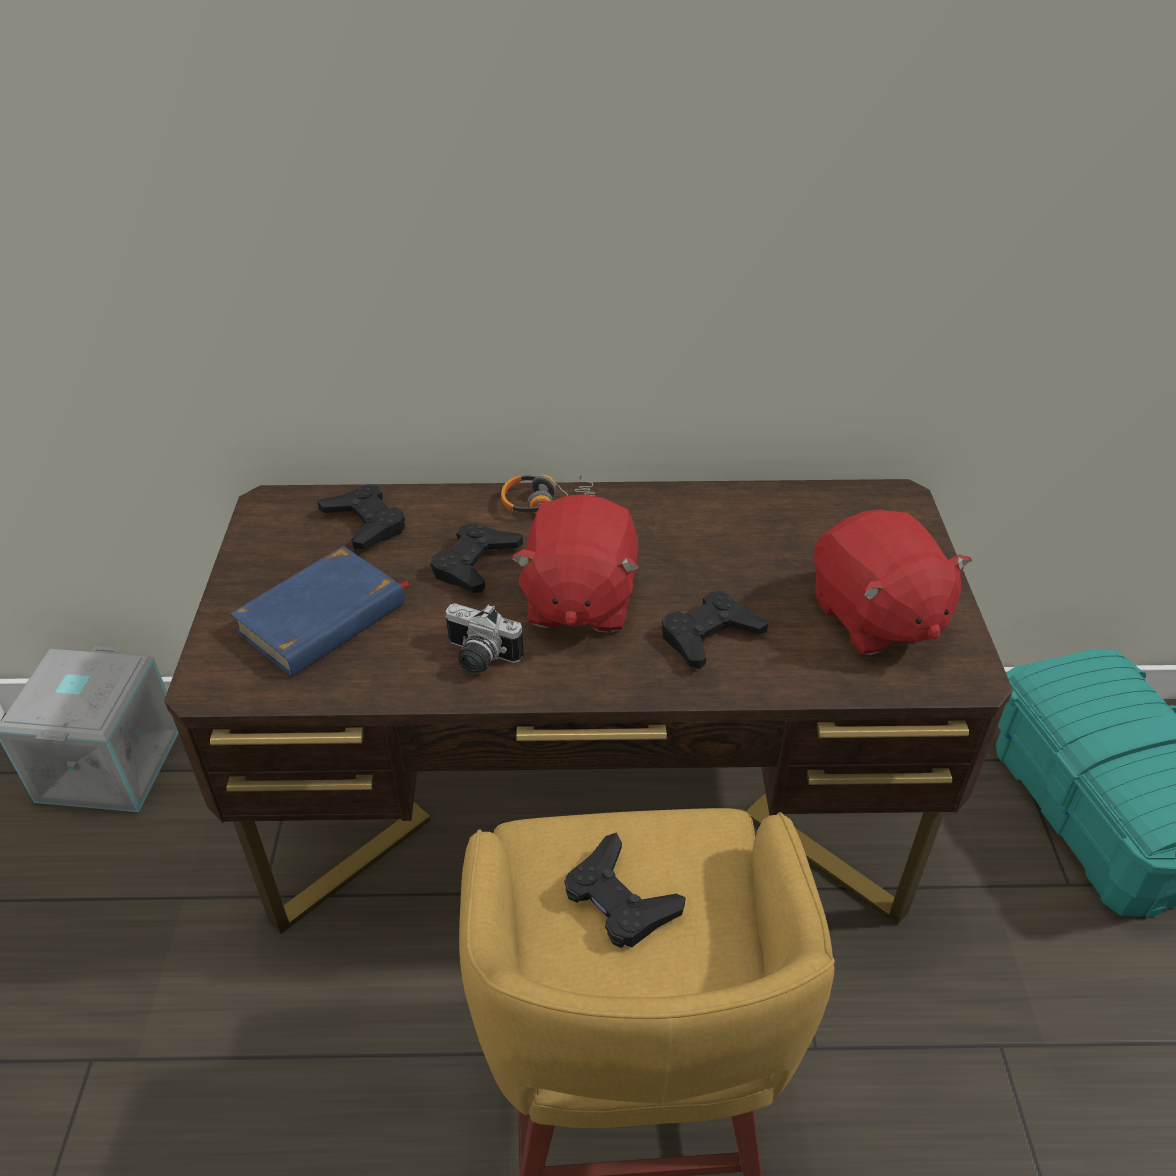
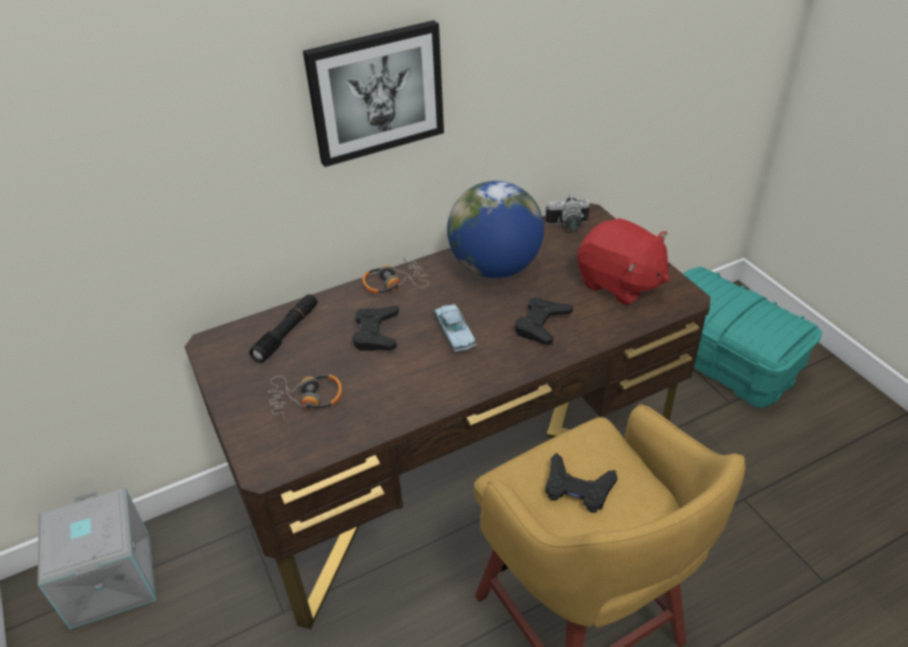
camera: 25 degrees left, 0 degrees up
blue book [230,546,410,677] -> headphones [268,375,342,420]
black game controller [318,484,406,550] -> black flashlight [249,294,318,363]
camera [445,603,523,675] -> camera moved to [545,194,590,231]
red plush toy [511,494,640,633] -> blue toy car [434,304,477,352]
none -> picture [303,20,444,167]
none -> globe [447,181,544,278]

